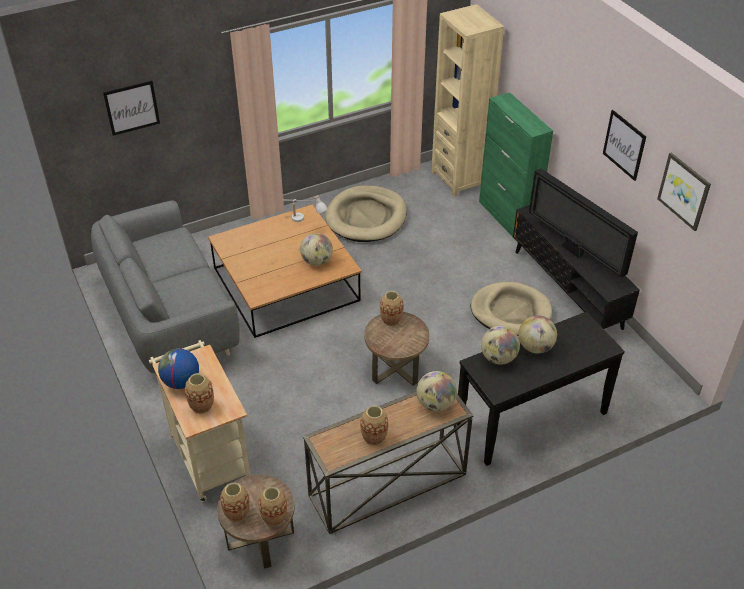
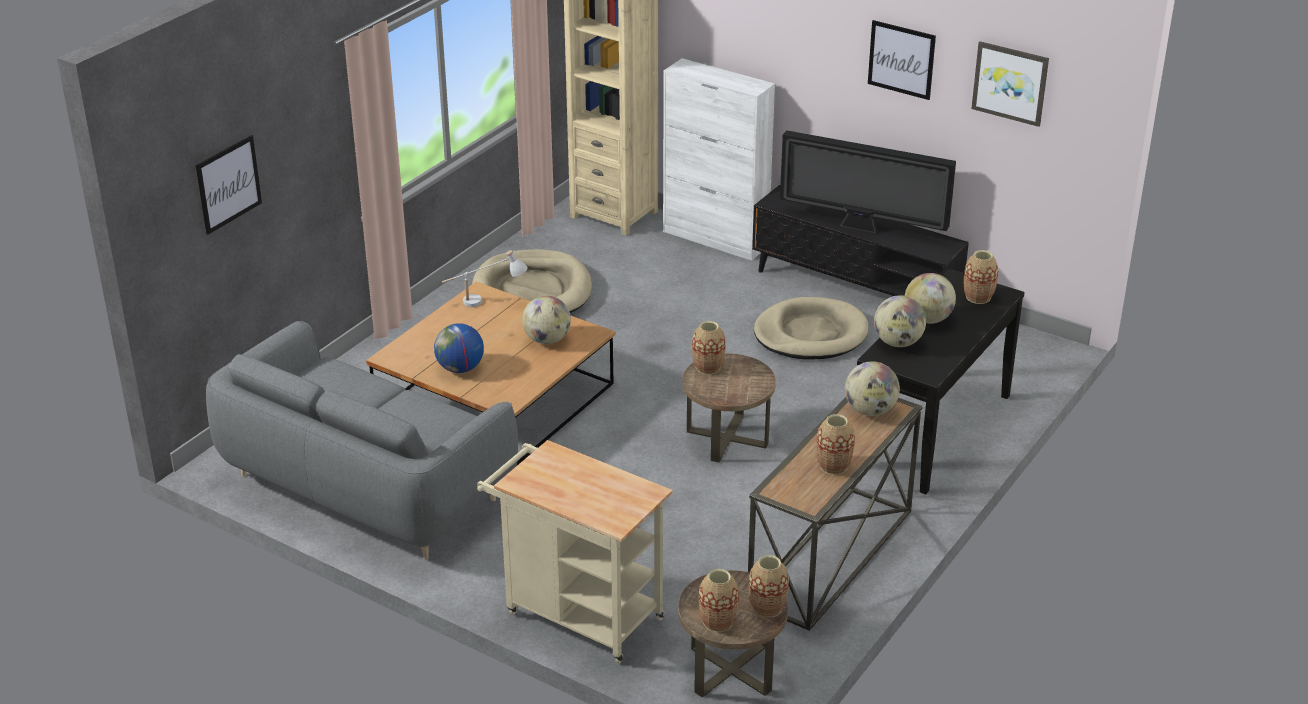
camera: 30 degrees left, 10 degrees down
globe [158,349,199,389] -> globe moved to [434,323,484,373]
vase [185,373,214,414] -> vase moved to [964,250,998,304]
green cabinet [479,92,553,238] -> white cabinet [663,58,775,261]

